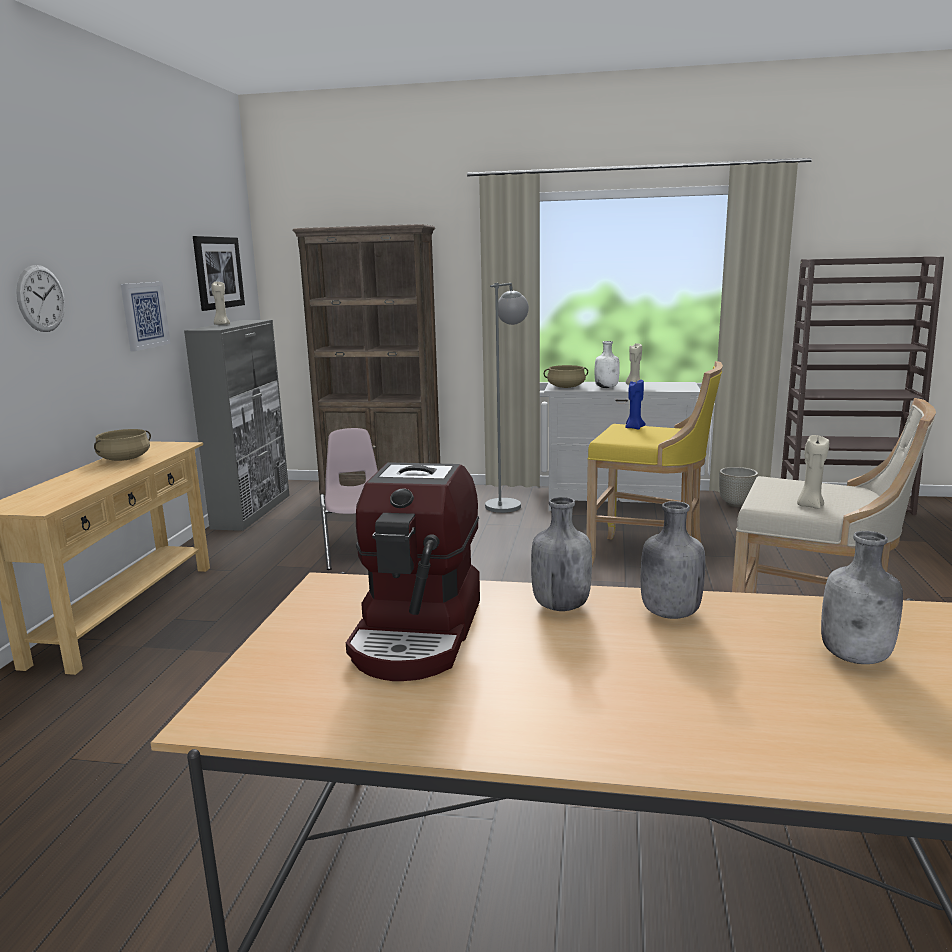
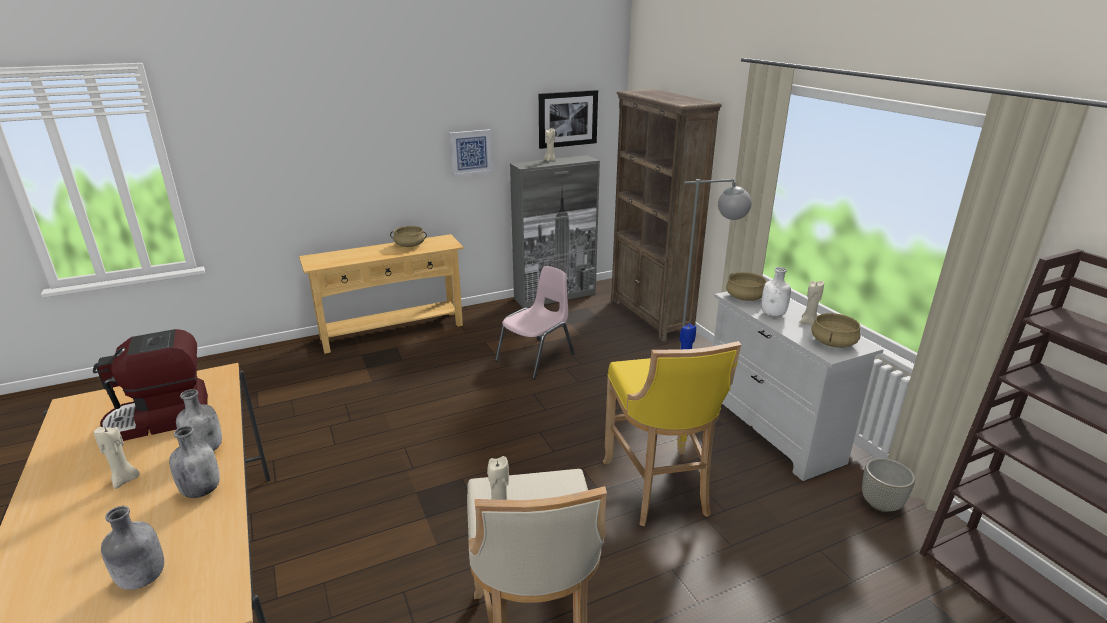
camera: 55 degrees right, 10 degrees up
wall clock [16,265,65,332] -> none
none -> beige candle [94,426,140,489]
none -> beige cooking pot [812,313,860,348]

